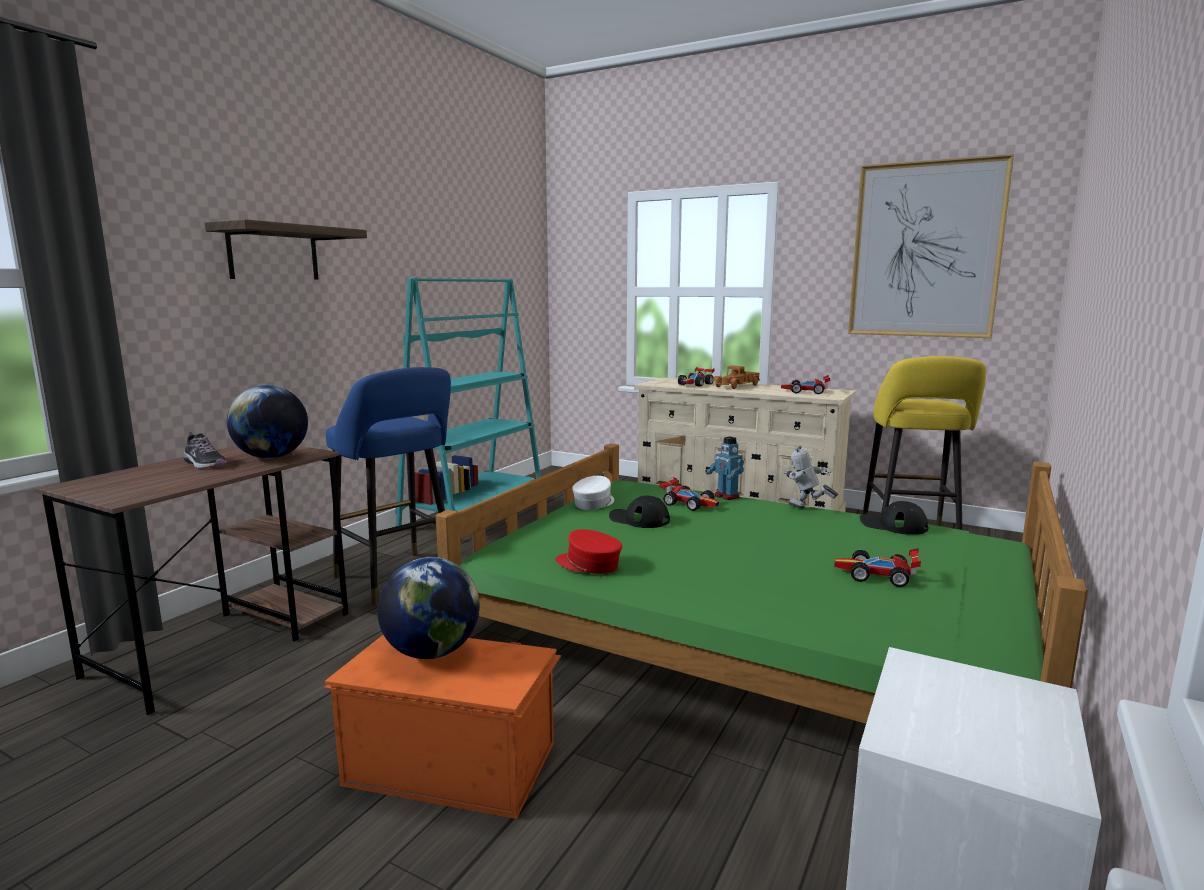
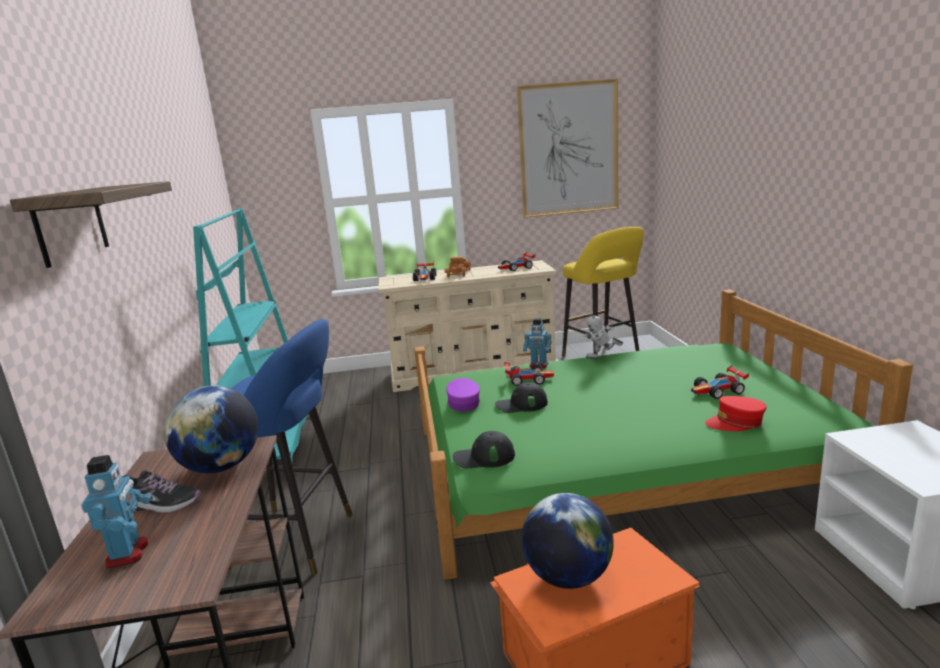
camera: 35 degrees left, 5 degrees up
red cap [555,529,622,574] -> red cap moved to [705,396,767,431]
white cap [572,476,614,510] -> purple cap [446,378,480,412]
black cap [860,501,929,535] -> black cap moved to [453,431,515,469]
none -> toy robot [82,455,152,568]

